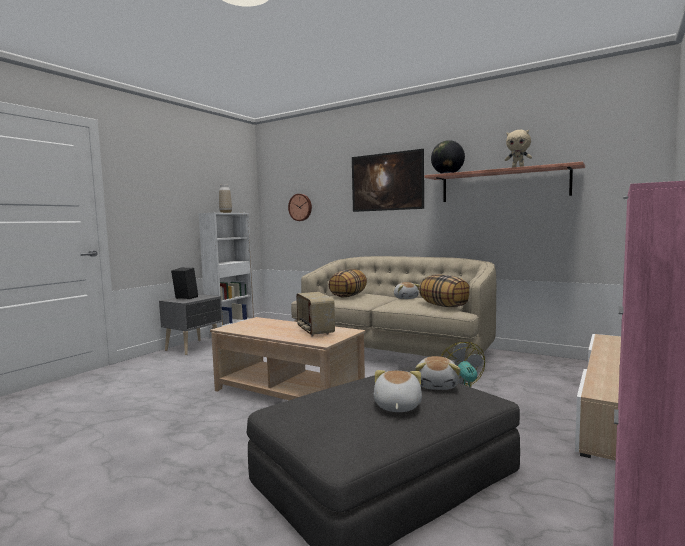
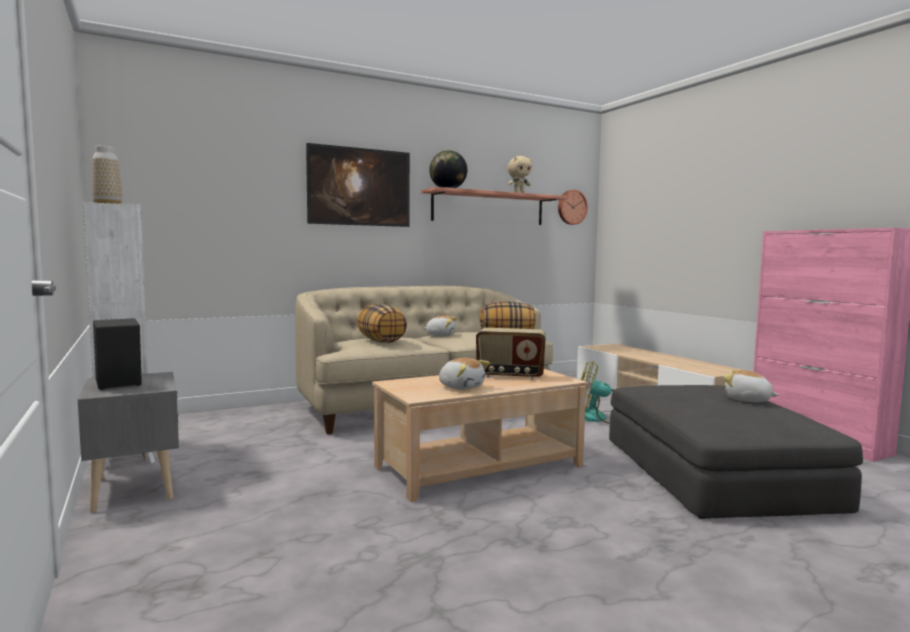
camera: 60 degrees left, 0 degrees up
wall clock [288,194,312,221] -> wall clock moved to [558,190,588,225]
plush toy [415,356,460,390] -> plush toy moved to [439,358,490,390]

